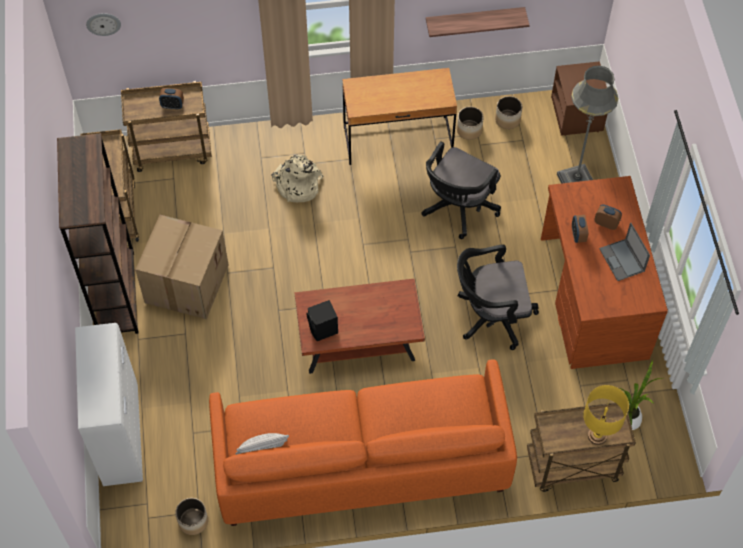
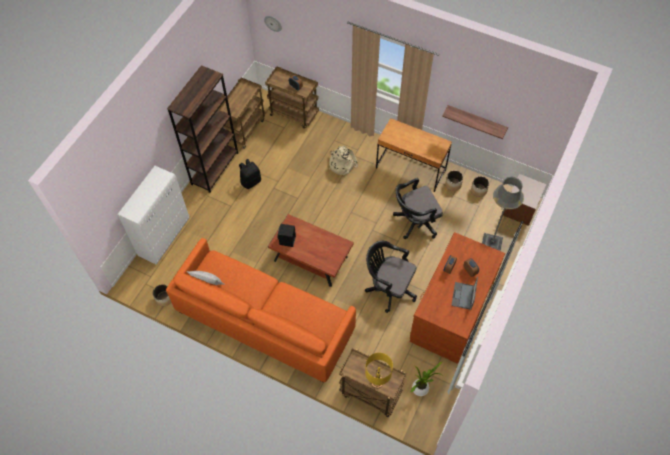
camera: 35 degrees right, 0 degrees up
cardboard box [135,214,228,319] -> black backpack [239,159,261,189]

